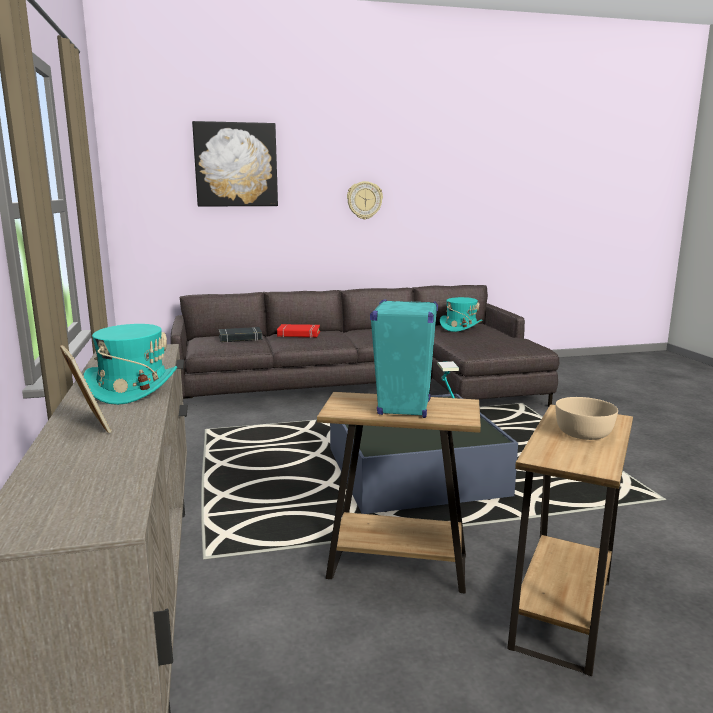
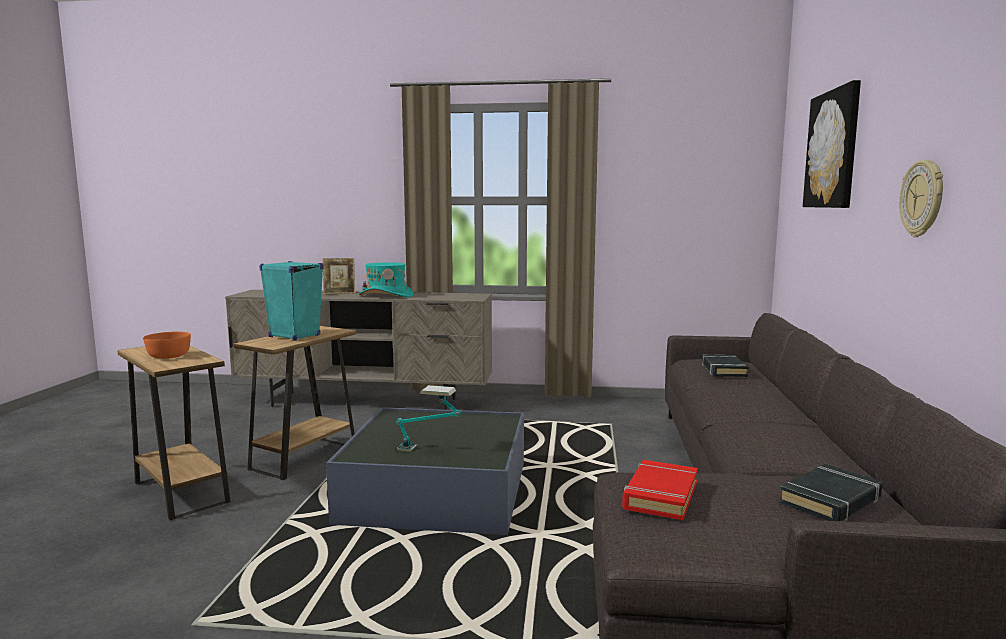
camera: 110 degrees right, 5 degrees down
red book [277,324,320,338] -> red book moved to [622,460,698,520]
turquoise hat [440,297,483,332] -> black book [779,464,882,521]
beige bowl [556,397,618,440] -> orange bowl [143,332,191,359]

